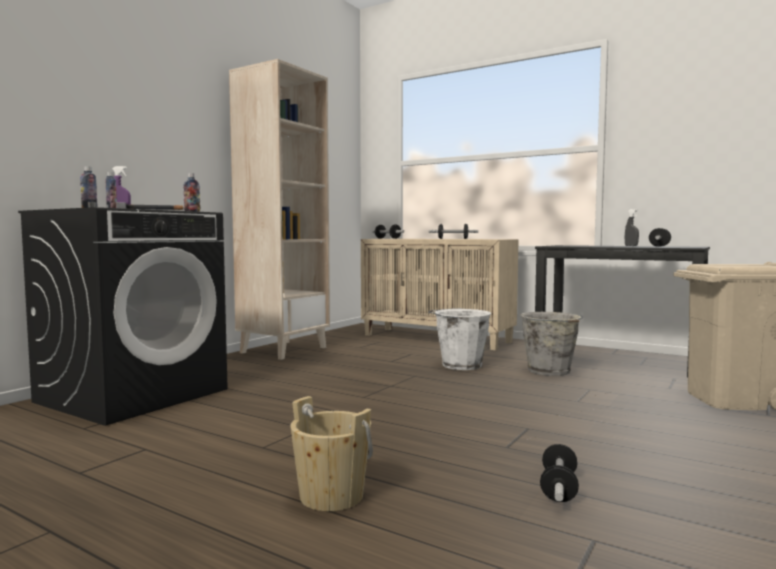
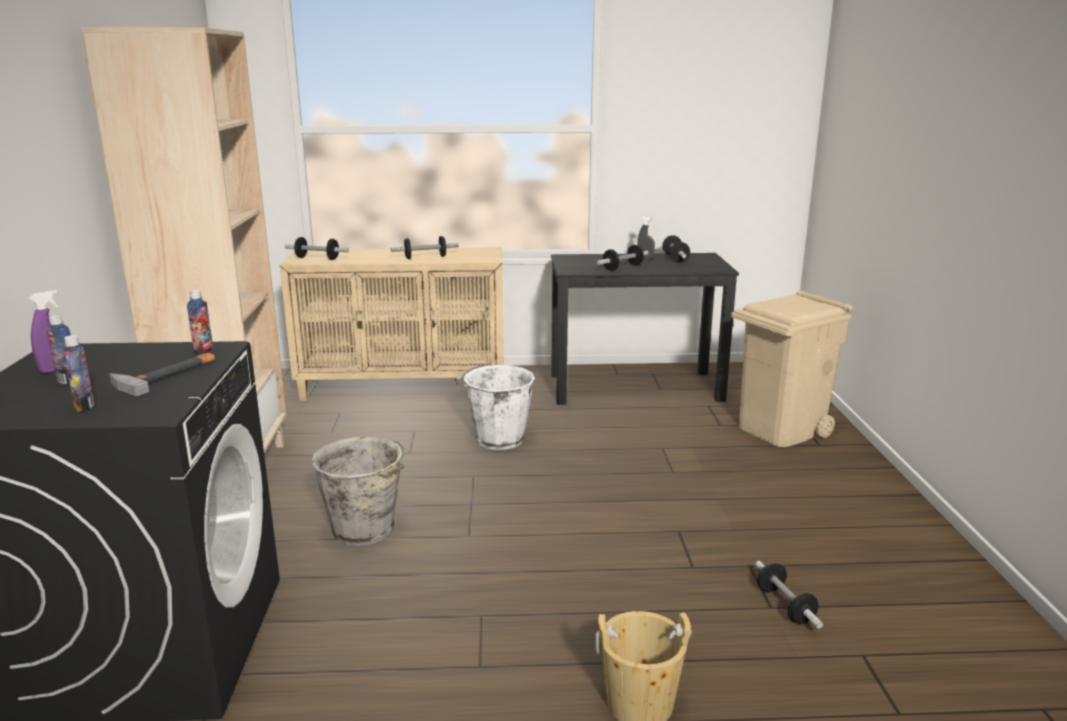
camera: 35 degrees left, 15 degrees up
grey bucket [520,312,583,376] -> grey bucket moved to [311,437,404,546]
none -> dumbbell [597,245,649,271]

